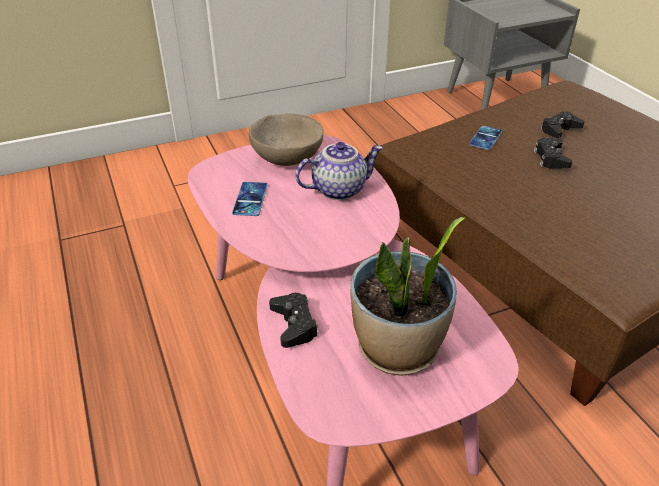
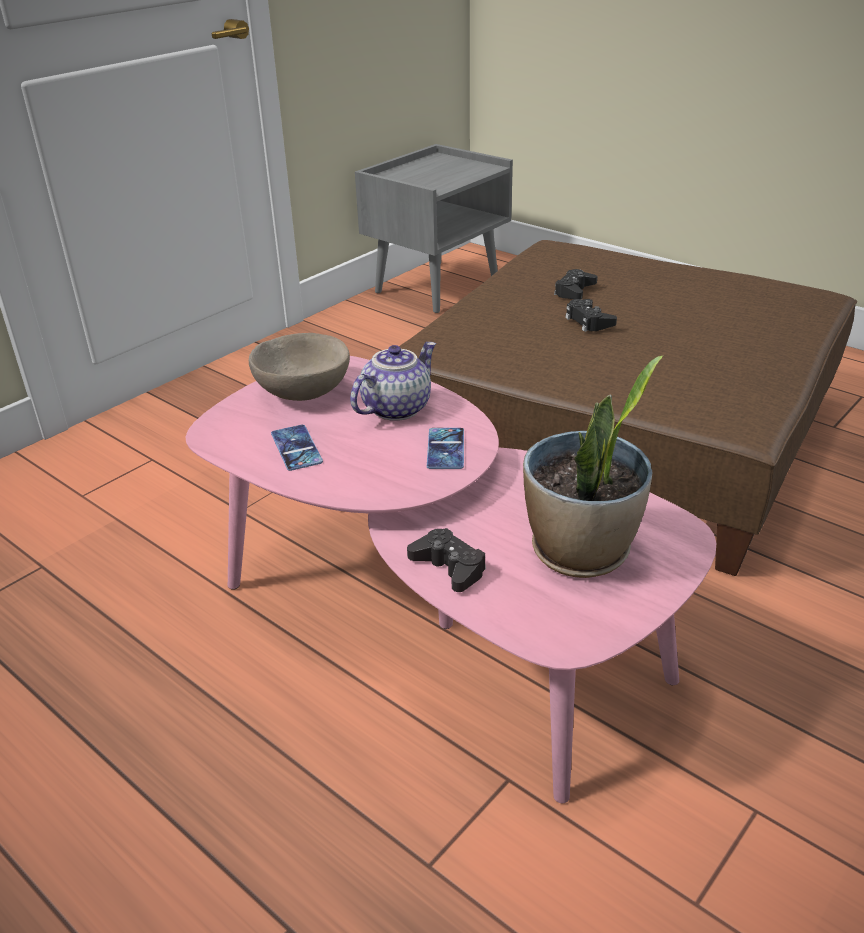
camera: 25 degrees left, 5 degrees down
phone [469,126,502,150] -> phone moved to [427,428,464,469]

